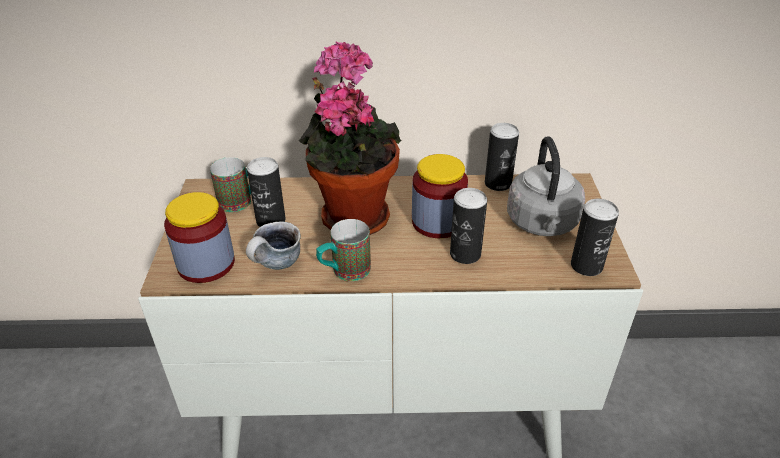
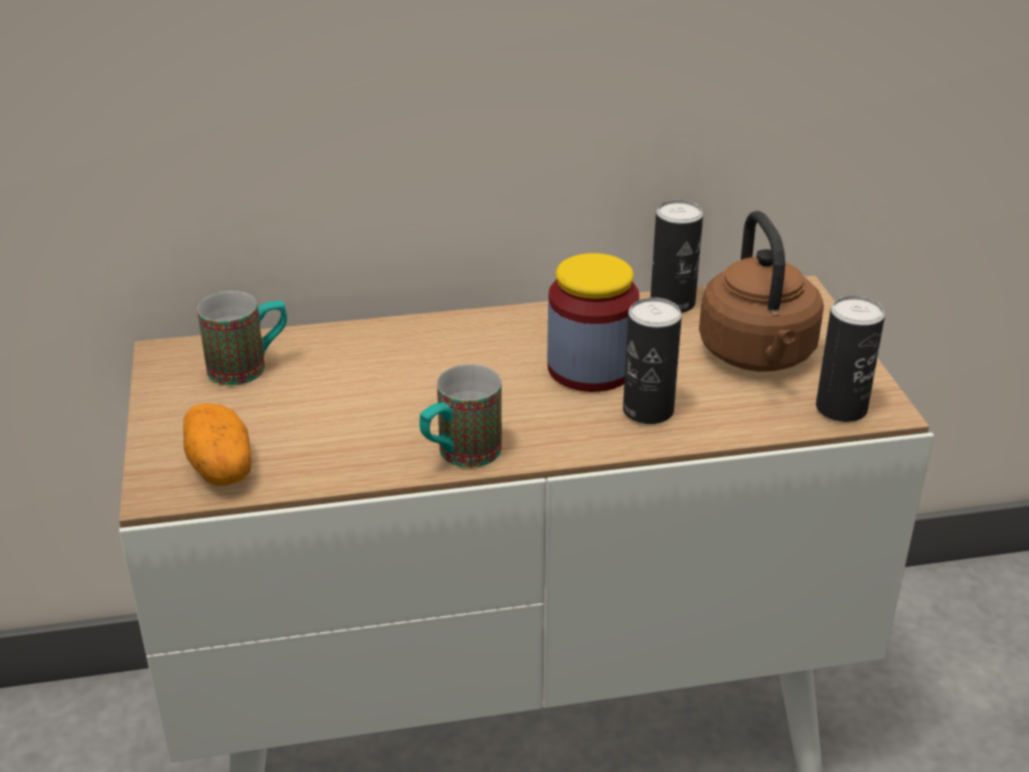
camera: 10 degrees left, 5 degrees down
jar [164,192,235,283] -> potato [183,403,252,486]
mug [246,221,301,270] -> none
can [247,157,286,227] -> none
potted plant [299,41,401,235] -> none
grey kettle [507,136,585,236] -> brown kettle [699,211,824,372]

